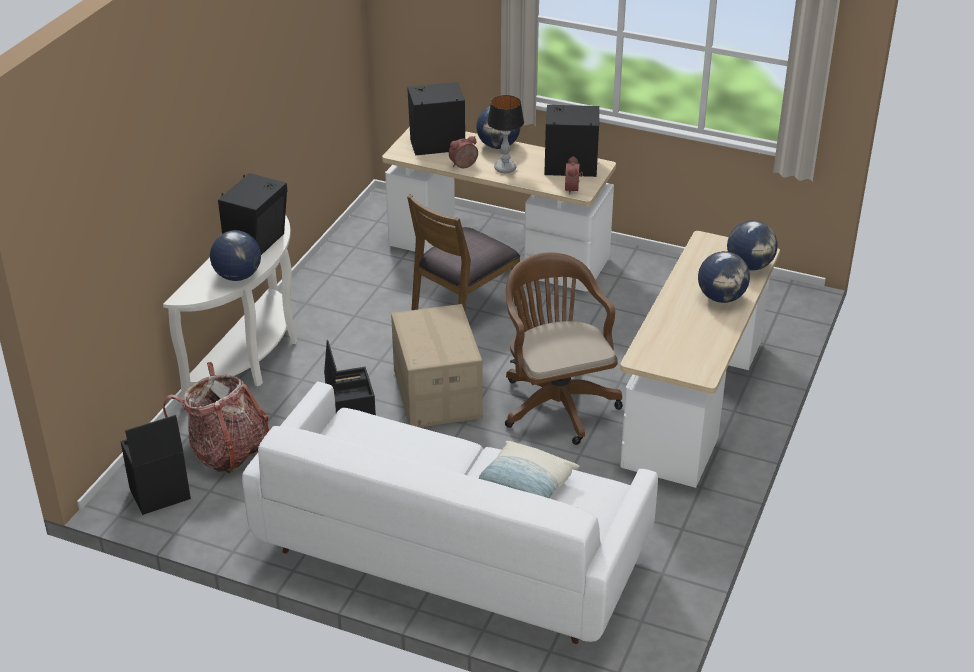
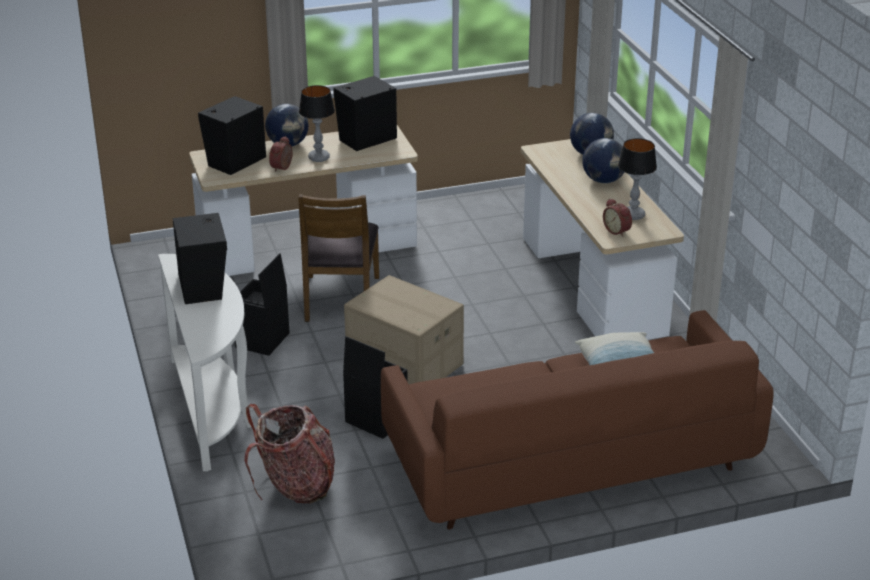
camera: 40 degrees left, 5 degrees down
black storage box [121,415,191,515] -> black storage box moved to [235,253,290,356]
globe [210,230,261,281] -> none
white sofa [242,381,658,644] -> brown sofa [381,310,774,529]
brown office chair [505,252,623,445] -> none
alarm clock [565,156,583,195] -> alarm clock moved to [603,198,632,237]
none -> table lamp [618,138,657,220]

